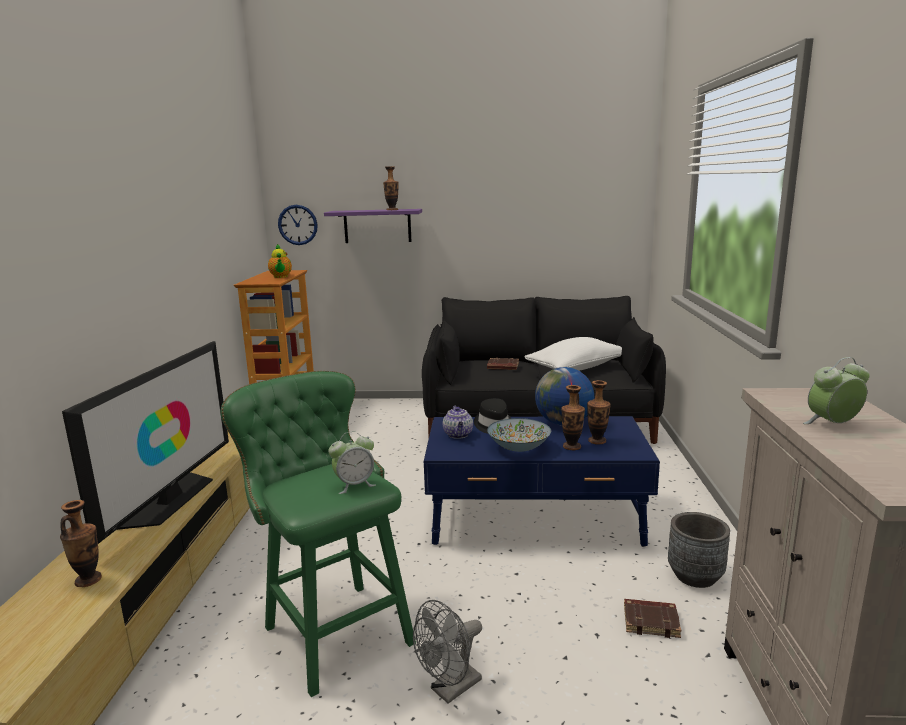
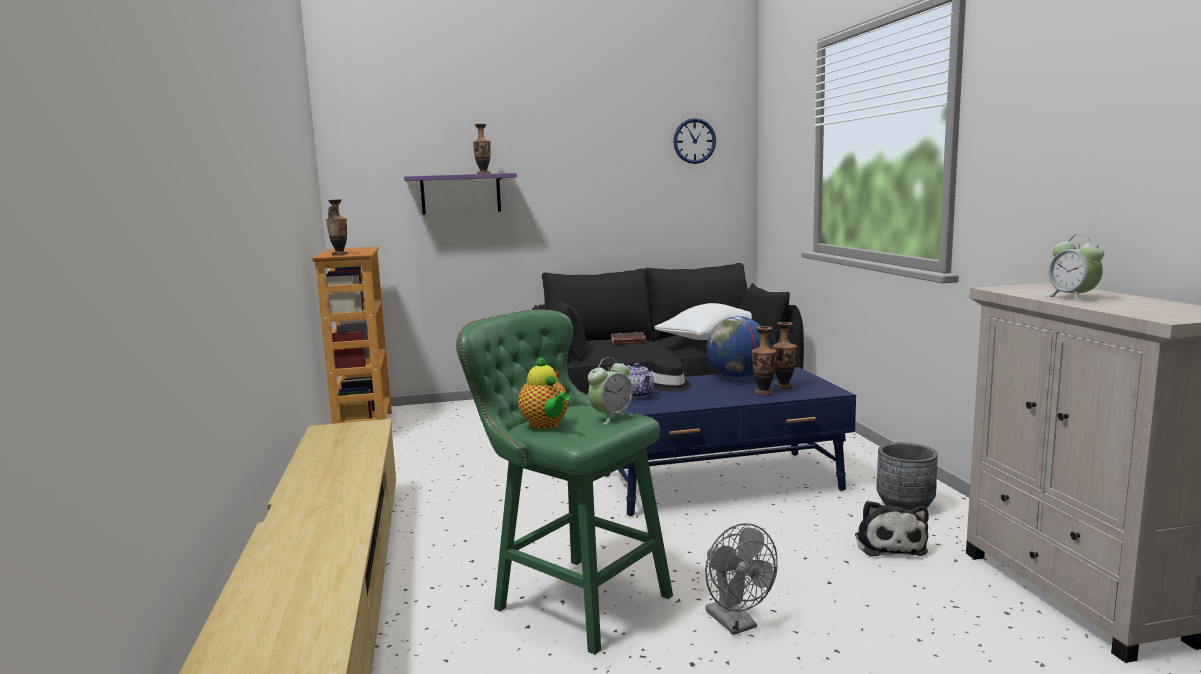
camera: 15 degrees left, 5 degrees down
vase [60,500,102,587] -> vase moved to [326,199,348,255]
television [62,341,229,544] -> none
teapot [268,244,292,278] -> teapot moved to [518,355,570,429]
wall clock [278,205,318,245] -> wall clock moved to [673,118,716,164]
grey fan [413,600,482,704] -> grey fan turned 60 degrees counterclockwise [705,523,778,635]
bowl [487,418,551,452] -> none
brown book [624,599,682,638] -> plush toy [855,501,929,556]
alarm clock [803,357,870,424] -> alarm clock turned 75 degrees counterclockwise [1047,234,1104,302]

